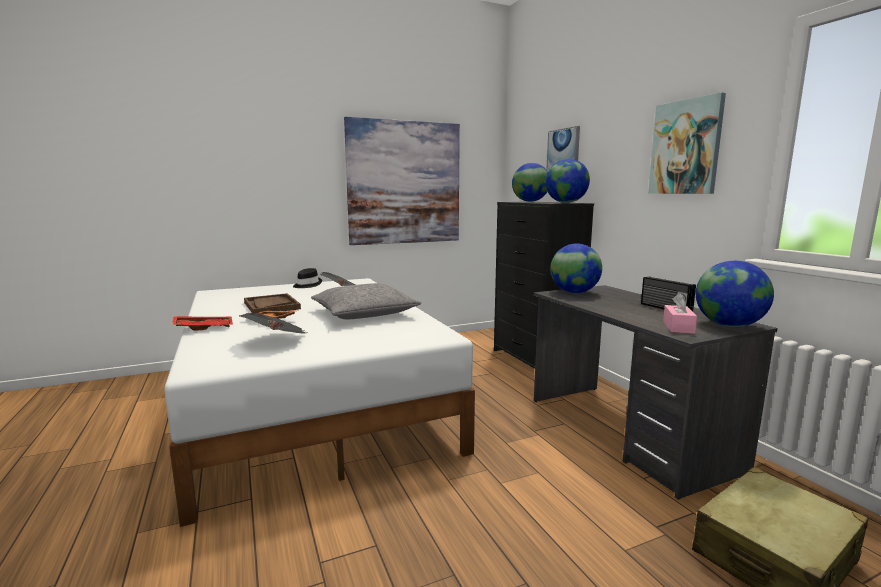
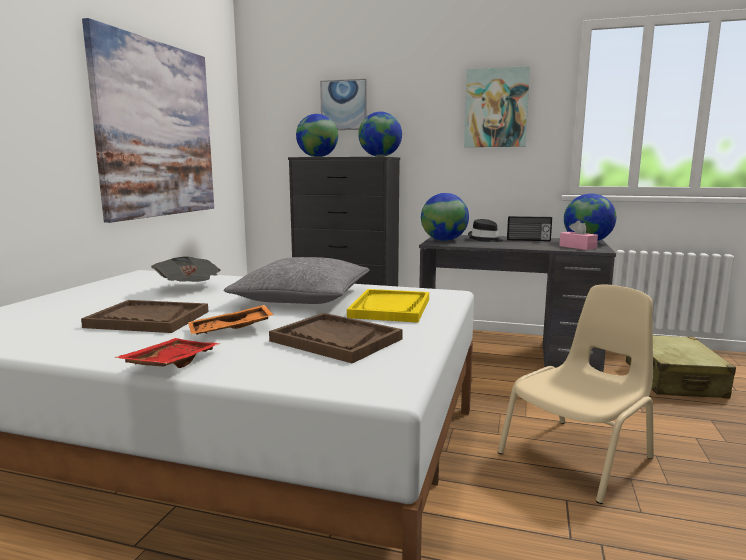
camera: 50 degrees left, 0 degrees up
newspaper [239,313,306,334] -> brown tray [269,313,403,363]
black hat [293,268,322,288] -> black hat moved to [468,219,503,242]
none -> yellow tray [347,289,429,323]
none -> beige chair [498,284,654,504]

